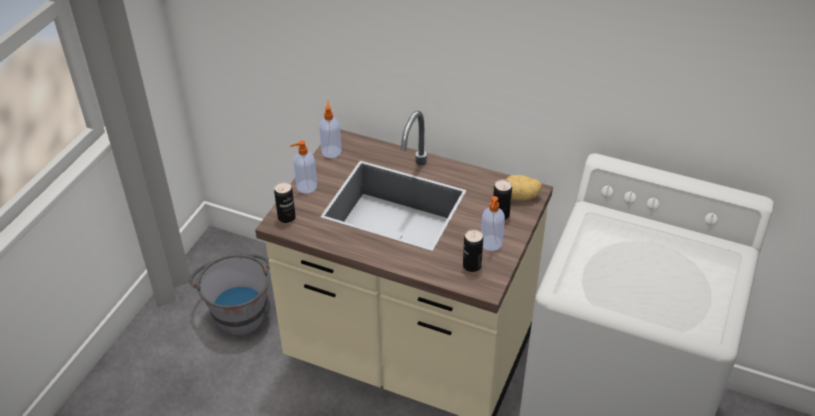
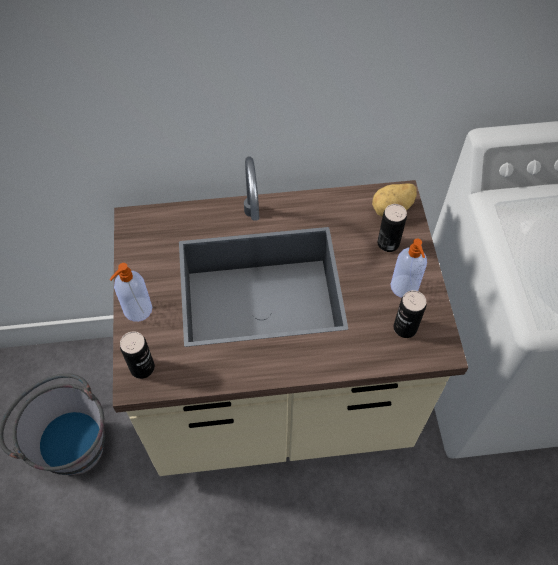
camera: 30 degrees left, 15 degrees up
soap dispenser [319,100,342,158] -> none

